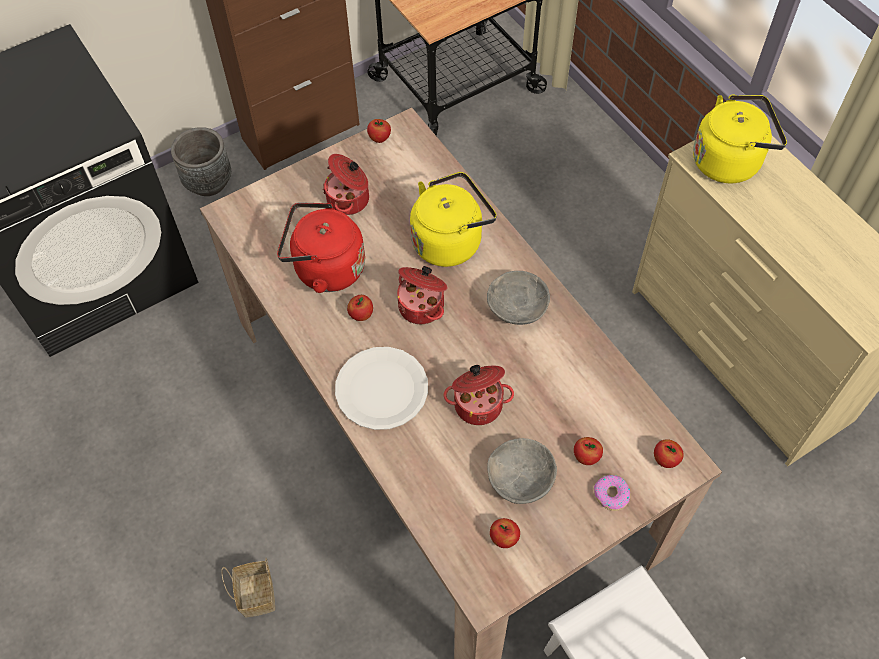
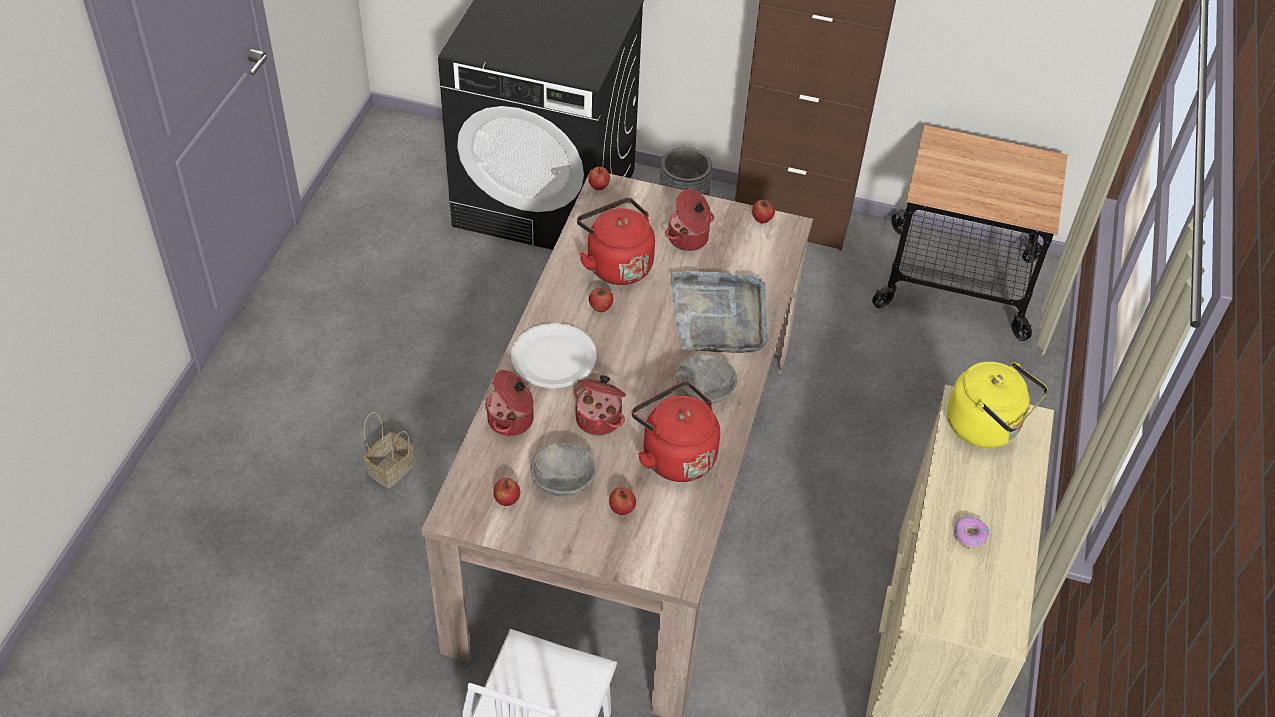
camera: 45 degrees right, 10 degrees down
cooking pot [397,266,448,324] -> cooking pot moved to [485,370,534,436]
yellow kettle [410,172,497,267] -> grey tray [671,271,768,353]
donut [594,475,630,511] -> donut moved to [954,516,989,549]
apple [654,439,684,468] -> apple moved to [588,167,610,190]
none -> red kettle [632,381,720,482]

